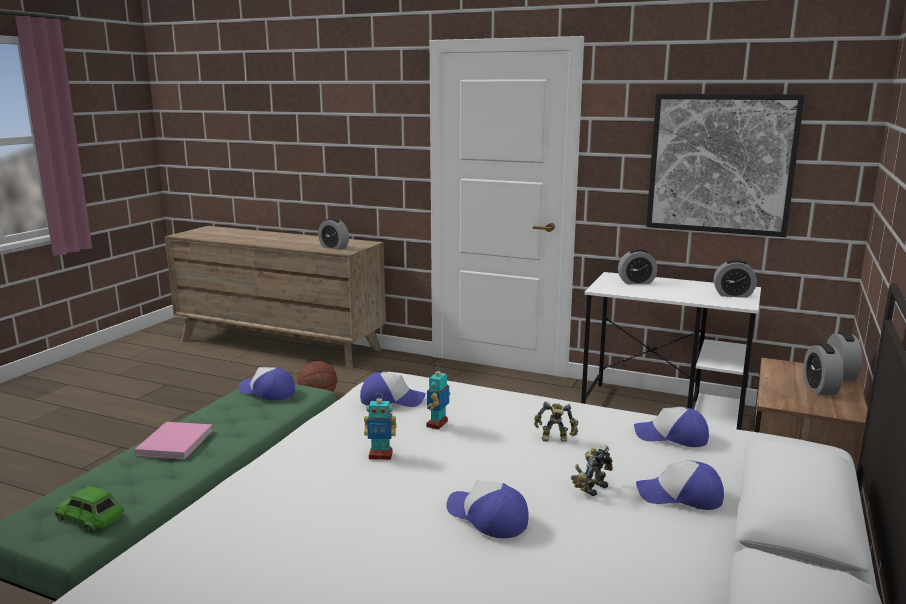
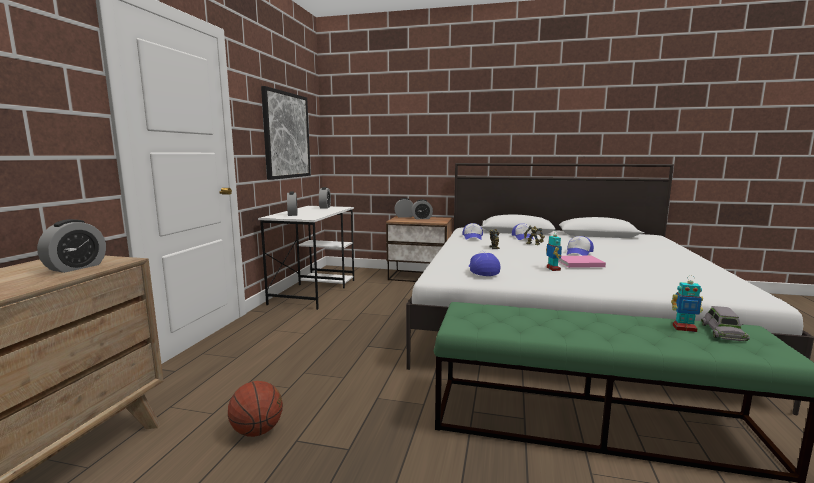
camera: 100 degrees left, 5 degrees down
green toy car [55,486,124,532] -> grey toy car [701,306,750,341]
pink book [135,422,213,460] -> pink book moved to [558,256,606,268]
cap [239,367,295,401] -> none
toy robot [426,367,450,430] -> toy robot moved to [671,275,703,332]

